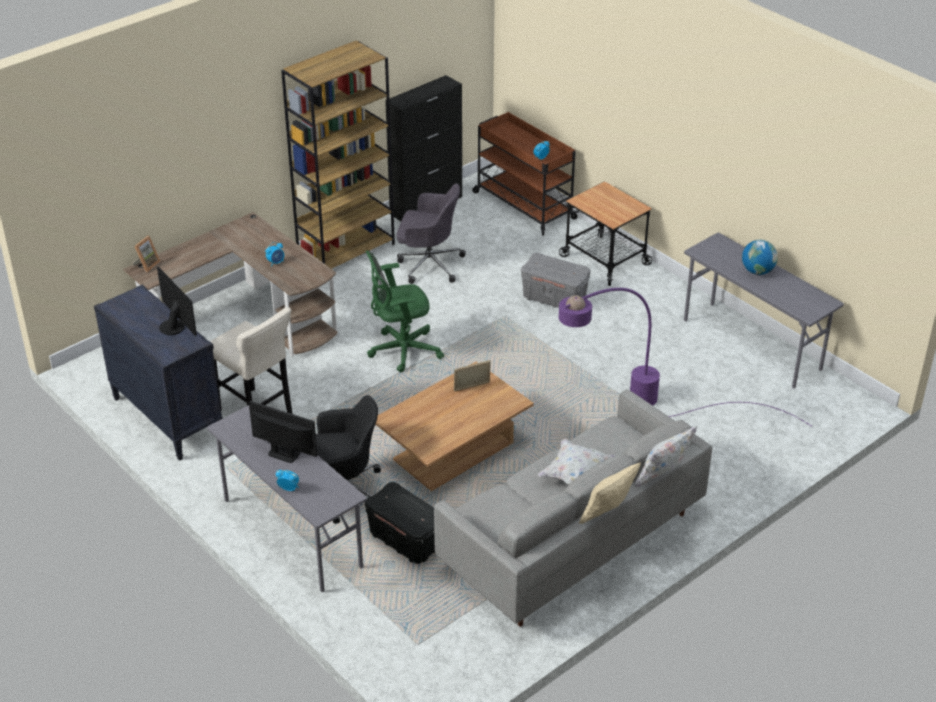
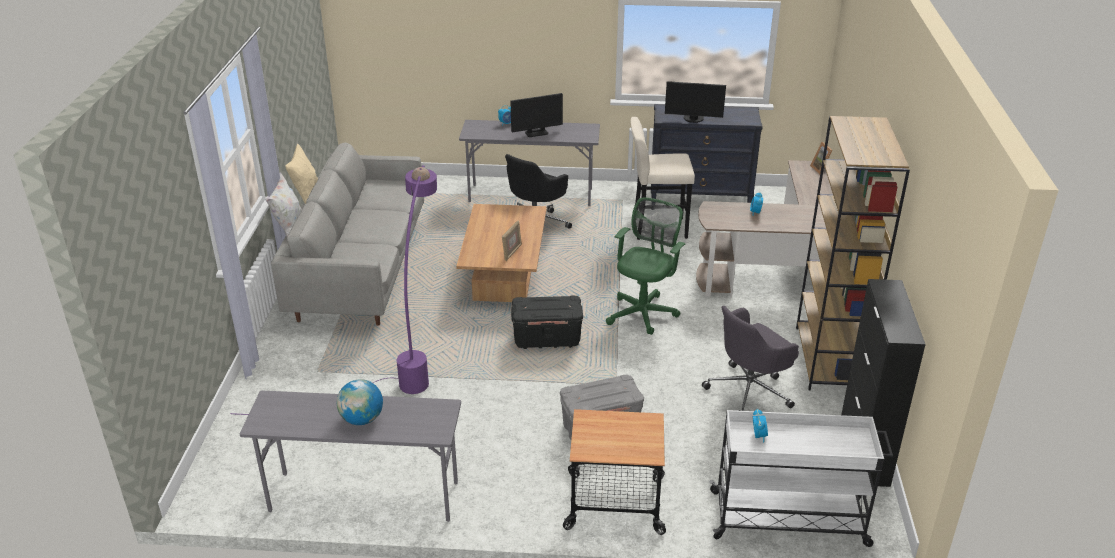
camera: 135 degrees right, 5 degrees down
black storage box [365,482,435,564] -> black storage box moved to [511,296,583,349]
brown cart [472,112,579,235] -> white cart [709,410,893,547]
white pillow [538,439,616,485] -> none

